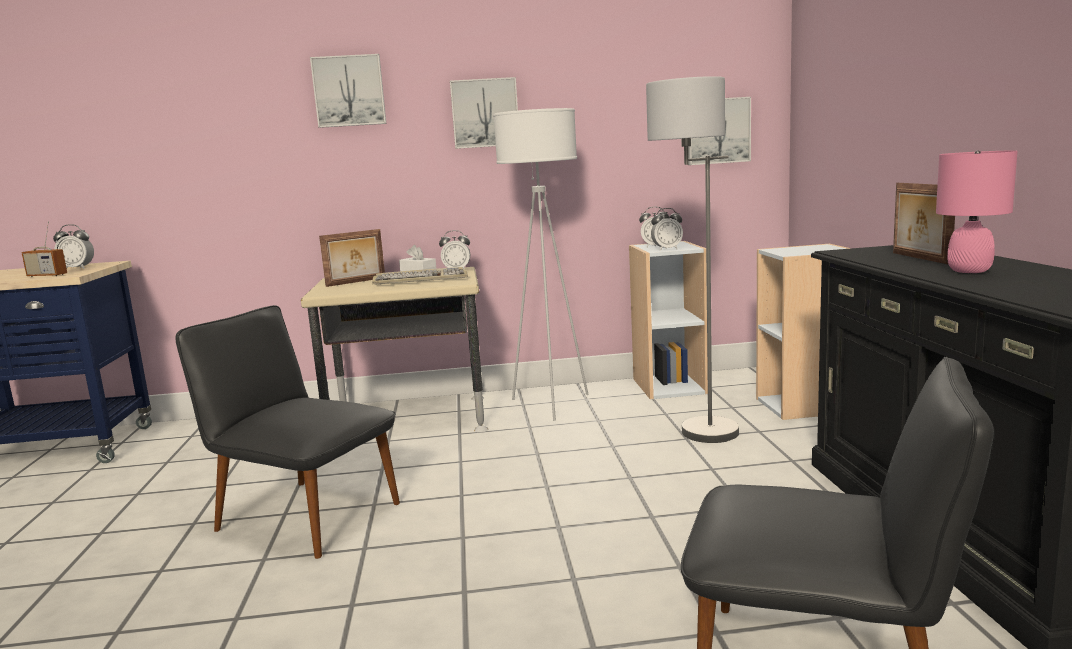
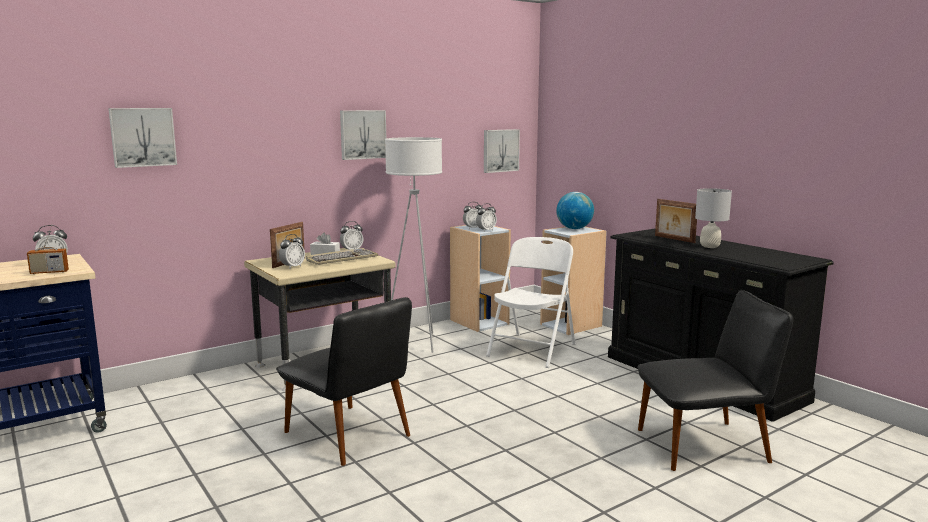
camera: 30 degrees left, 0 degrees up
black chair [175,305,400,559] -> black chair turned 135 degrees counterclockwise [276,297,412,466]
picture [310,54,386,128] -> picture moved to [108,108,177,168]
grey floor lamp [646,76,739,443] -> white chair [486,237,576,368]
pink table lamp [936,150,1018,273] -> grey table lamp [695,188,732,248]
none -> alarm clock [279,234,305,269]
none -> globe [556,192,594,229]

